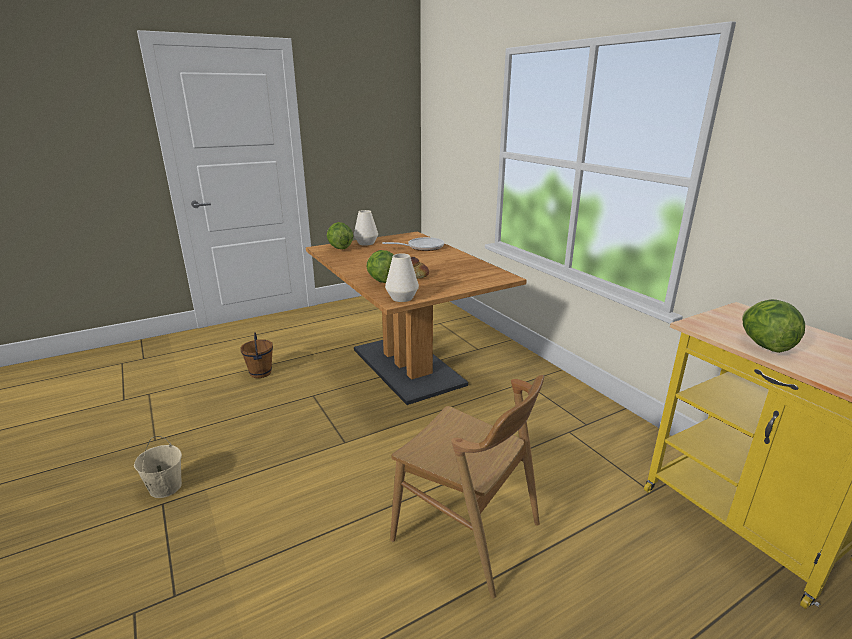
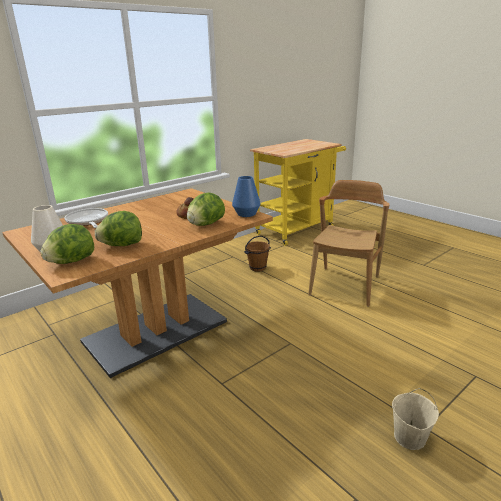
camera: 100 degrees left, 0 degrees up
brown bucket [240,332,273,378] -> brown bucket moved to [244,236,271,272]
white vase [385,253,419,302] -> blue vase [232,176,261,217]
lettuce [742,299,805,353] -> lettuce moved to [95,211,142,246]

